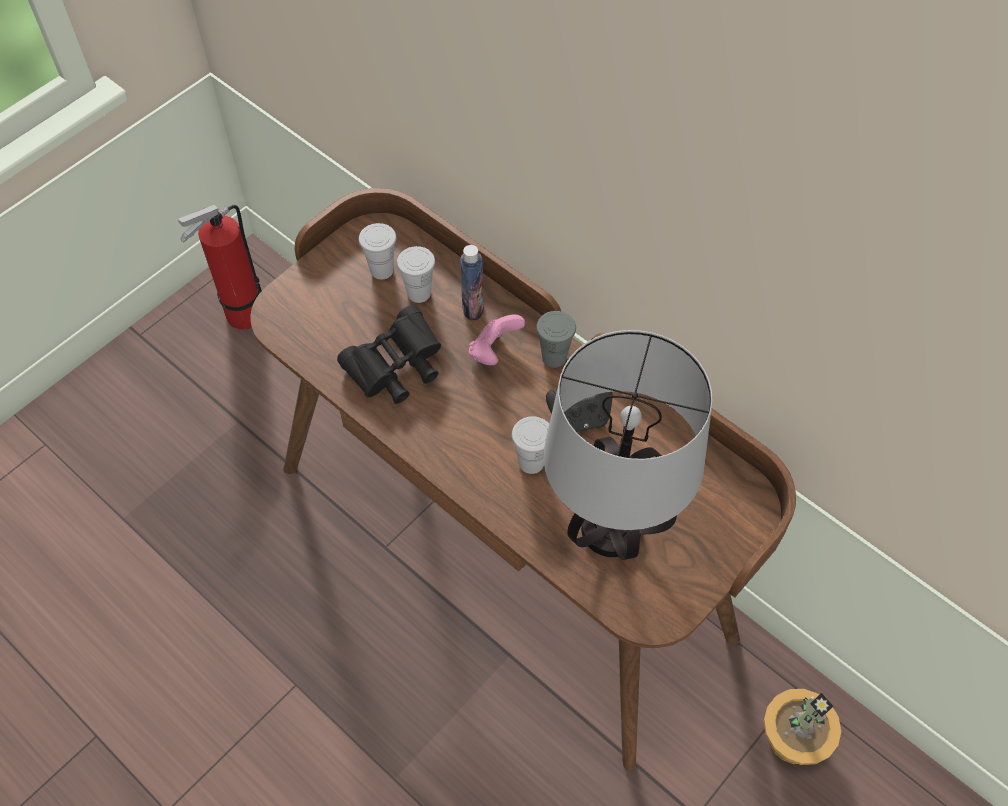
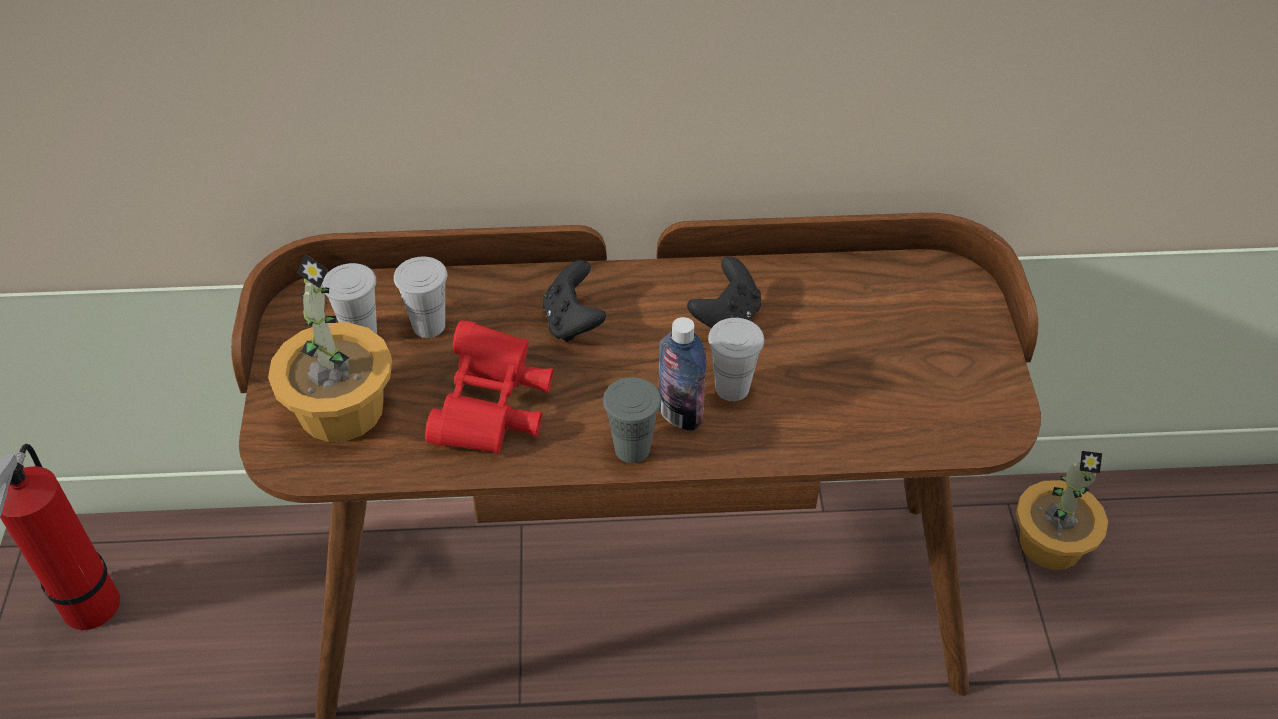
camera: 45 degrees left, 10 degrees down
black binoculars [337,305,441,404] -> red binoculars [425,320,554,454]
bottle [460,245,484,320] -> bottle moved to [659,317,706,431]
pink game controller [469,315,525,365] -> black game controller [543,260,606,342]
grey cup [537,311,576,368] -> grey cup moved to [603,377,661,463]
table lamp [543,330,713,560] -> none
none -> potted plant [268,254,392,442]

